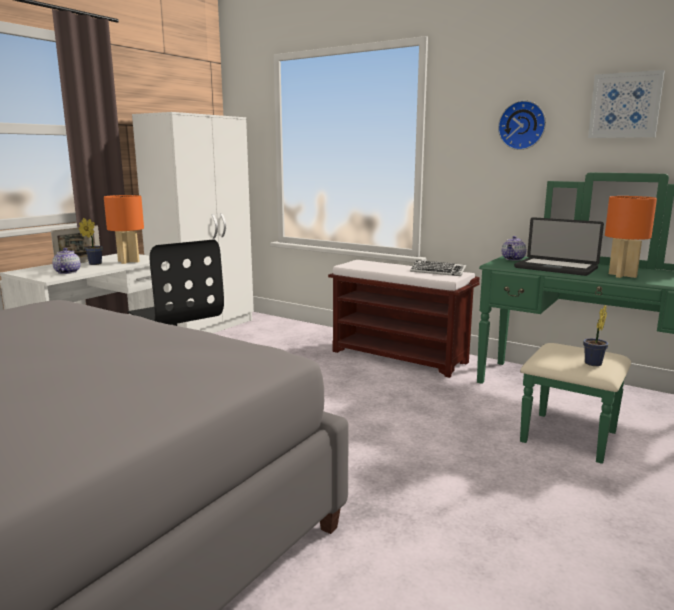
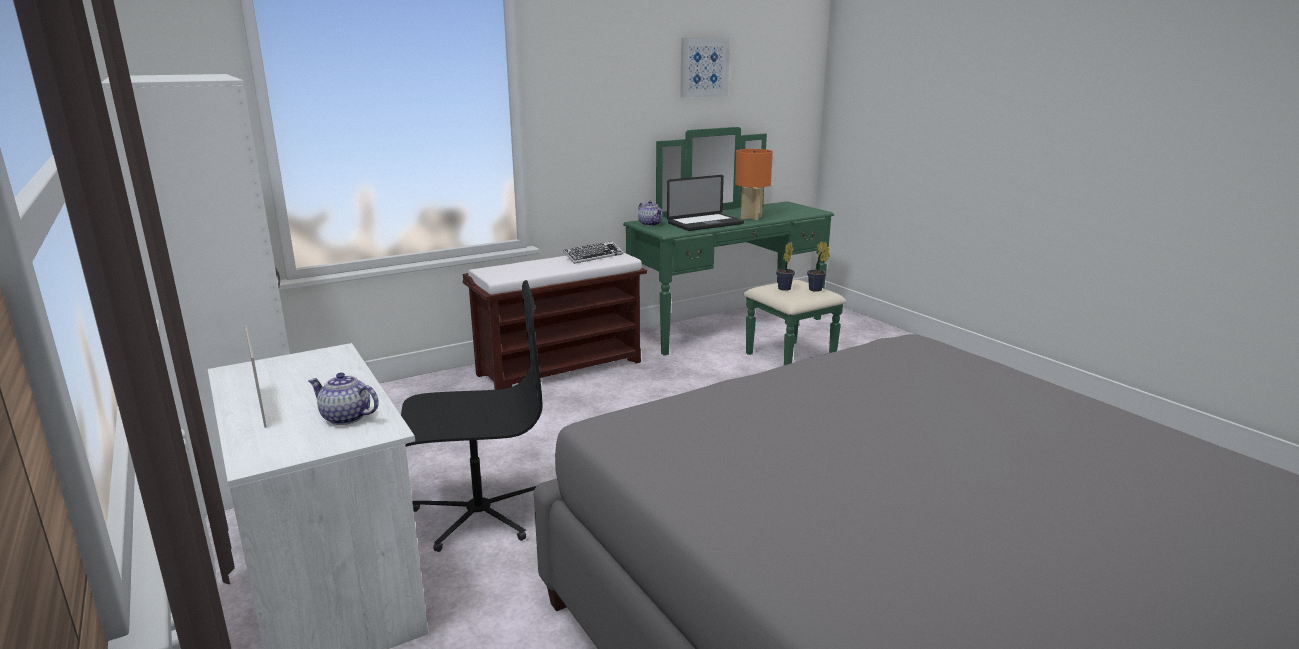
camera: 65 degrees left, 5 degrees up
potted plant [78,218,103,265] -> potted plant moved to [776,242,795,291]
orange table lamp [104,195,144,264] -> none
wall clock [498,100,546,150] -> none

